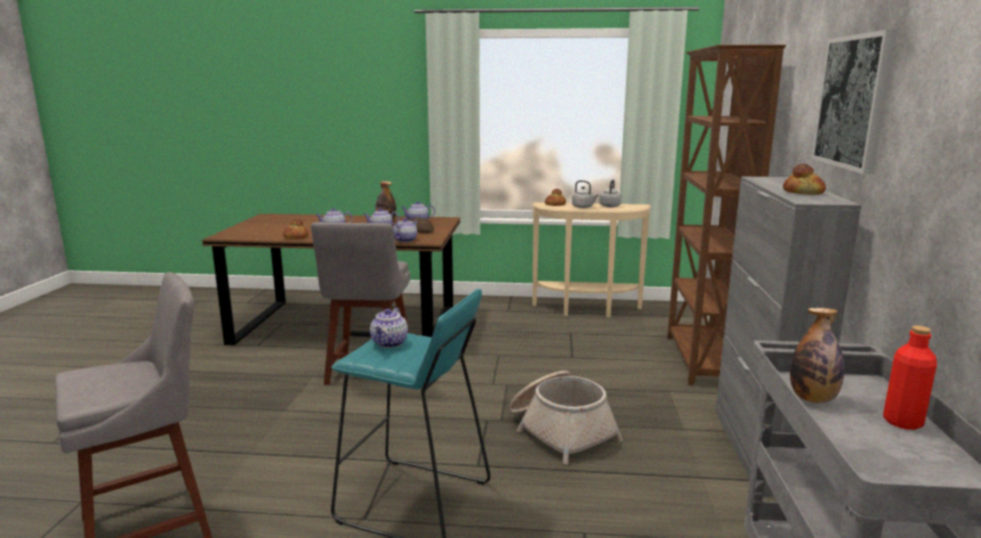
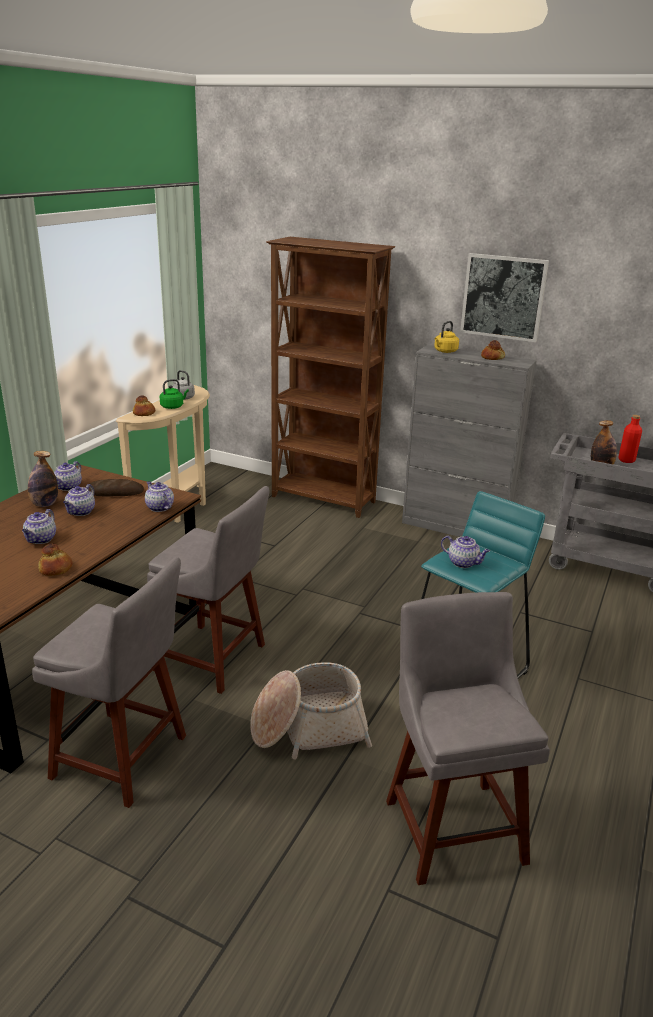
camera: 70 degrees left, 10 degrees up
basket [509,371,623,465] -> basket moved to [250,662,372,759]
grey kettle [572,180,599,208] -> green kettle [160,379,189,409]
none -> grey chair [32,557,186,808]
none -> yellow kettle [434,321,459,353]

